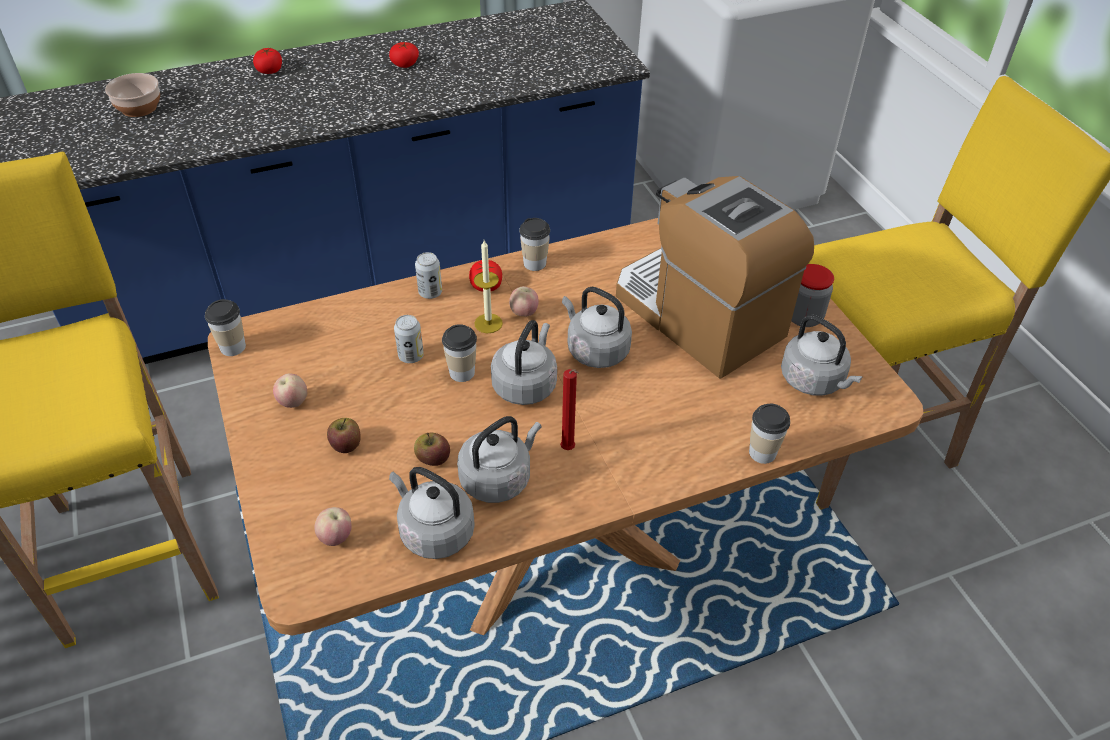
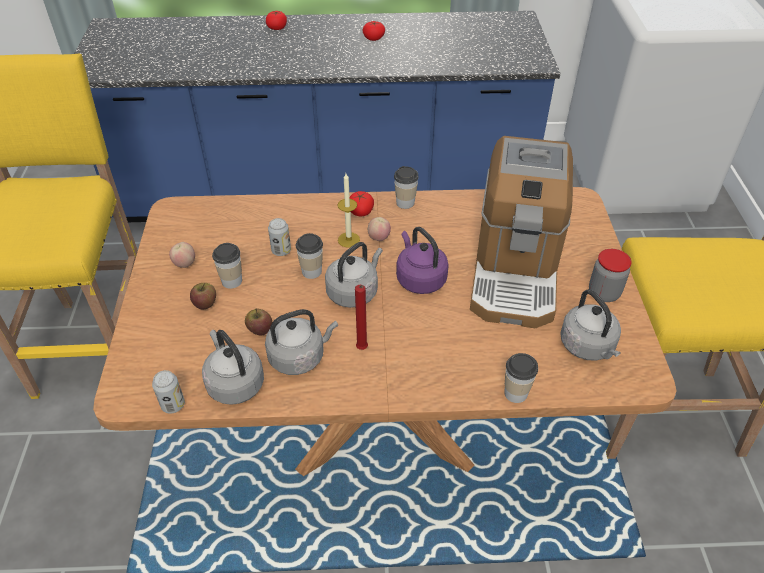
camera: 20 degrees right, 0 degrees up
bowl [105,73,160,117] -> none
cup [205,299,246,356] -> cup moved to [212,243,242,289]
apple [314,507,352,546] -> none
can [415,252,442,299] -> can moved to [152,370,185,413]
grey kettle [562,287,632,368] -> purple kettle [396,227,449,294]
coffee machine [616,176,814,378] -> coffee machine turned 150 degrees counterclockwise [470,136,573,328]

